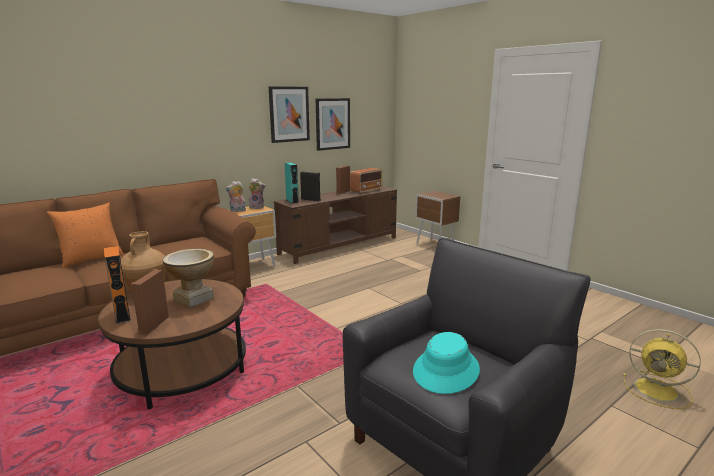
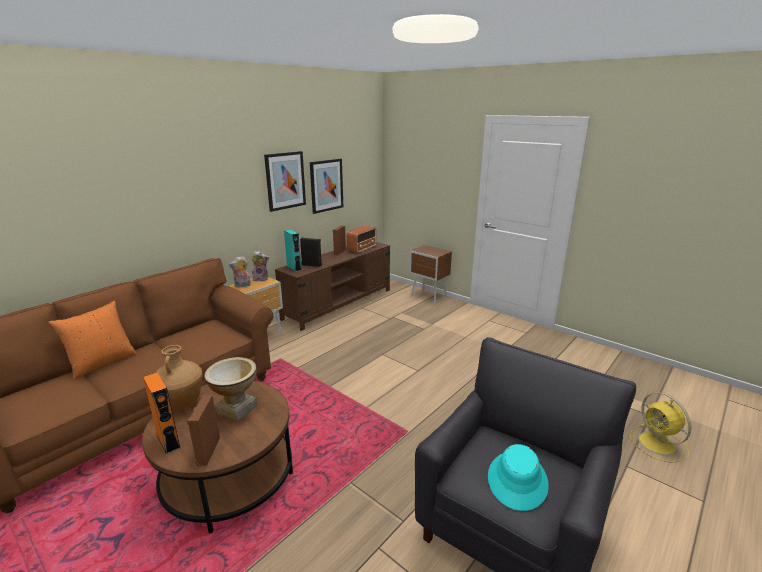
camera: 10 degrees left, 5 degrees up
yellow fan [623,329,701,409] -> yellow fan turned 45 degrees clockwise [630,392,691,463]

